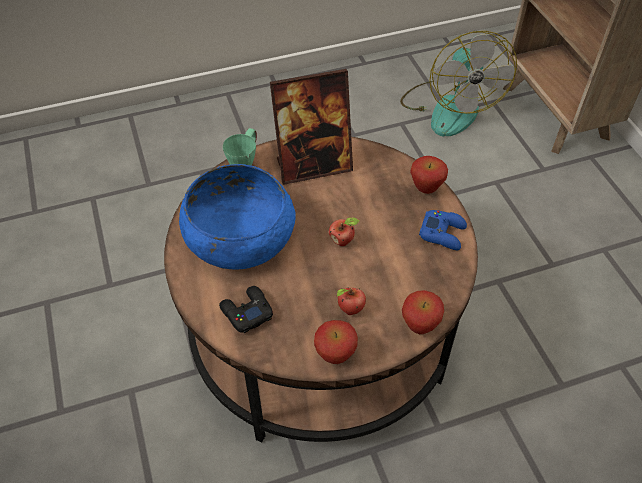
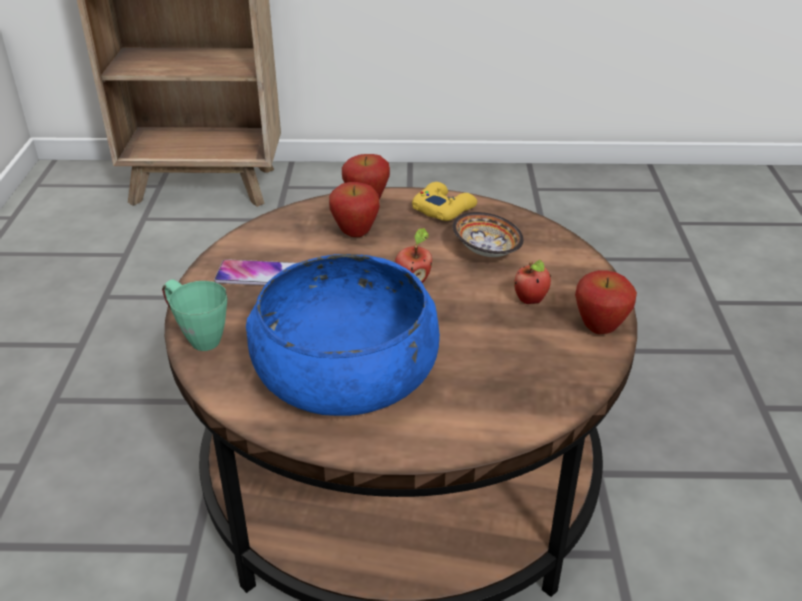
camera: 70 degrees left, 15 degrees down
black game controller [219,286,273,333] -> none
picture frame [270,69,353,185] -> phone [214,259,296,285]
fan [400,31,517,136] -> none
apple [402,290,444,334] -> apple moved to [329,182,380,237]
blue game controller [419,210,467,250] -> yellow game controller [412,182,477,221]
none -> bowl [453,212,524,257]

